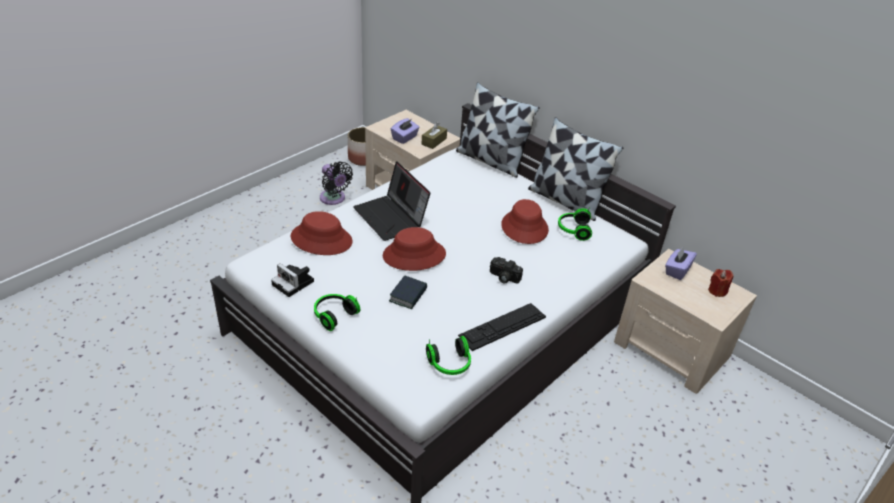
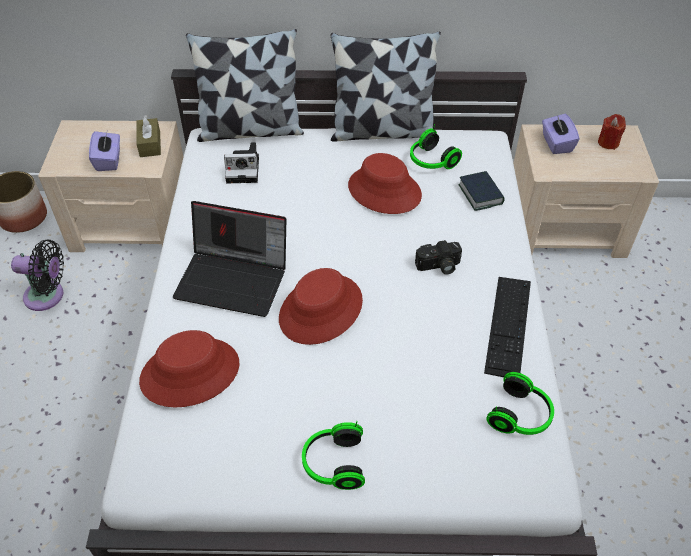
camera: 40 degrees left, 10 degrees up
camera [271,263,314,297] -> camera moved to [224,142,259,183]
book [389,276,427,309] -> book moved to [458,171,505,211]

